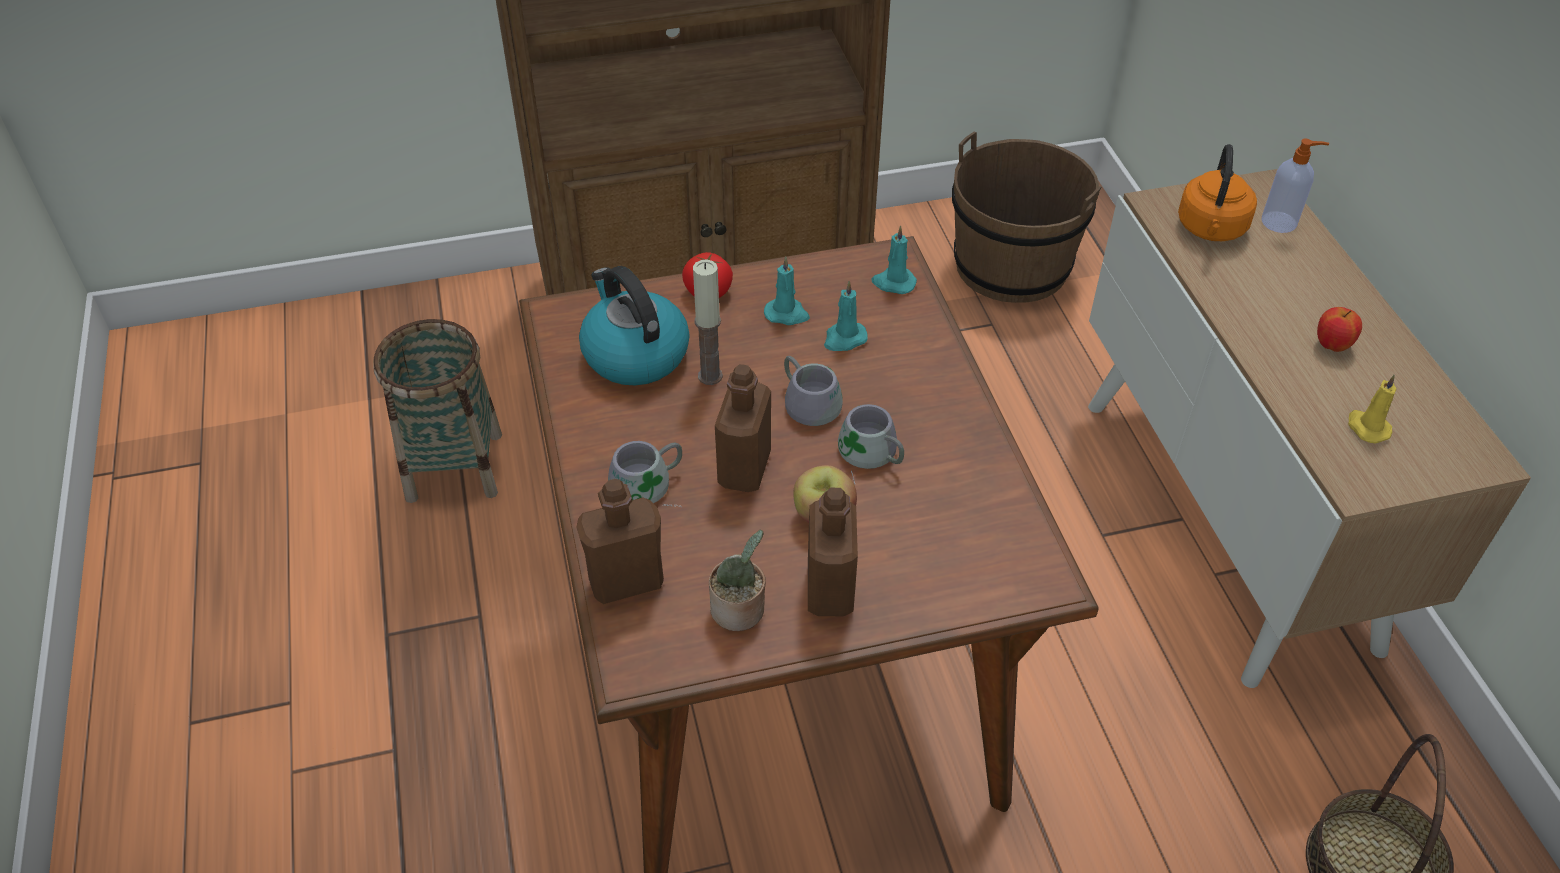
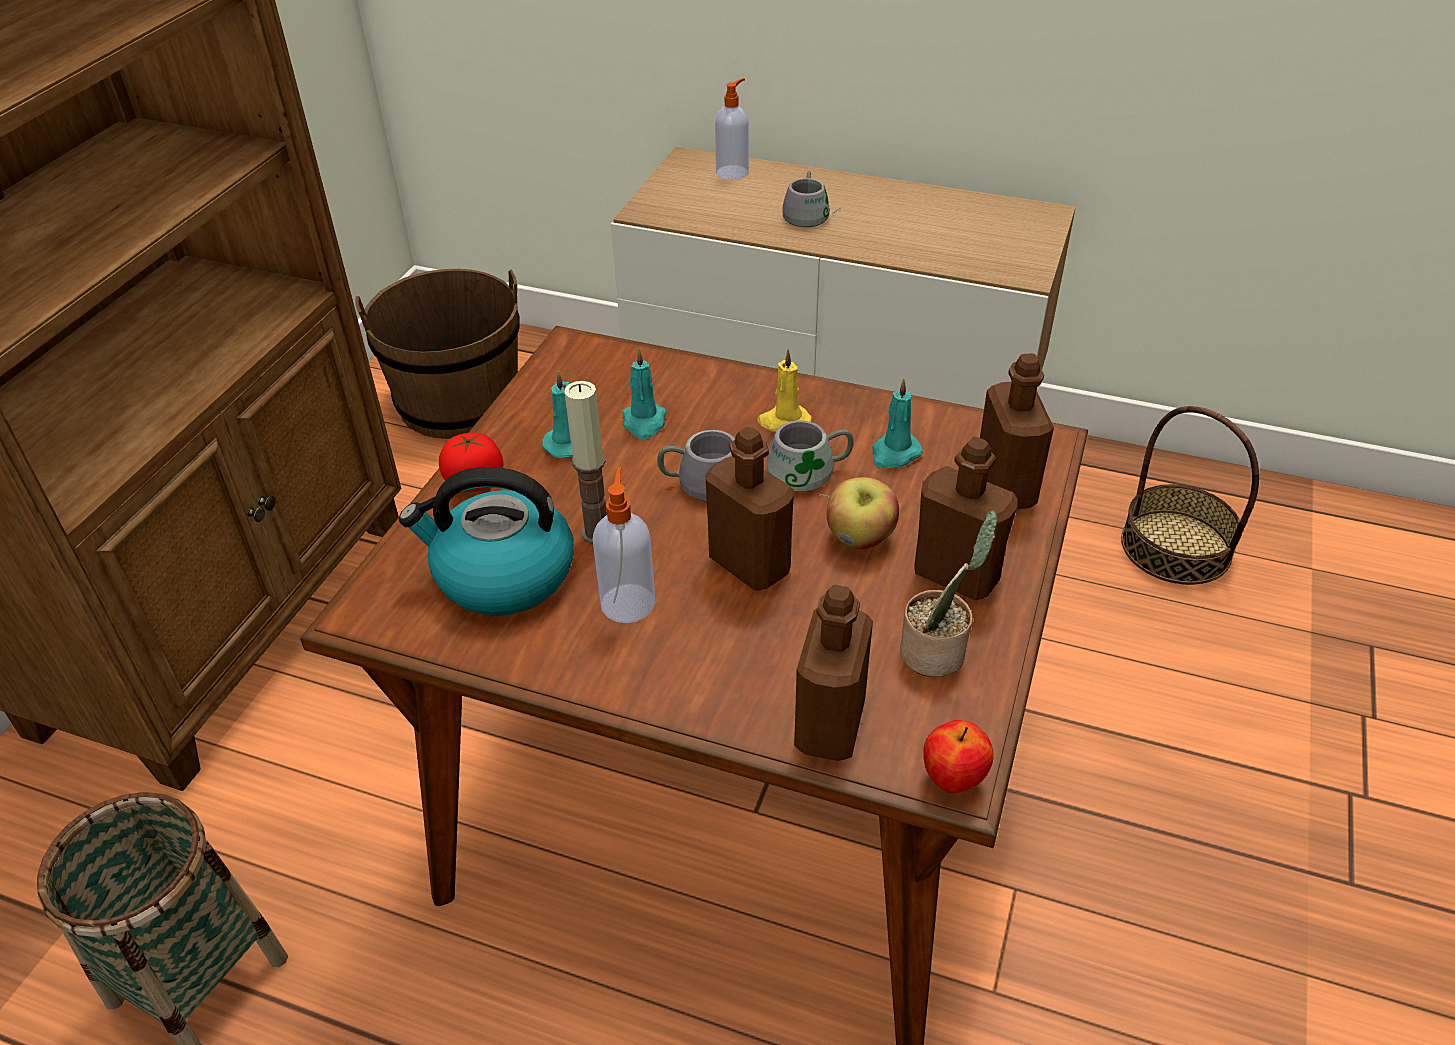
camera: 55 degrees left, 5 degrees down
grey mug [608,441,682,507] -> grey mug moved to [782,171,841,227]
turquoise candle [871,225,917,294] -> turquoise candle moved to [872,379,923,468]
orange kettle [1178,144,1257,241] -> none
apple [1317,307,1362,352] -> apple moved to [923,720,993,793]
yellow candle [1348,375,1396,443] -> yellow candle moved to [757,350,812,433]
none -> soap dispenser [593,467,655,623]
none -> brown bottle [980,353,1054,509]

